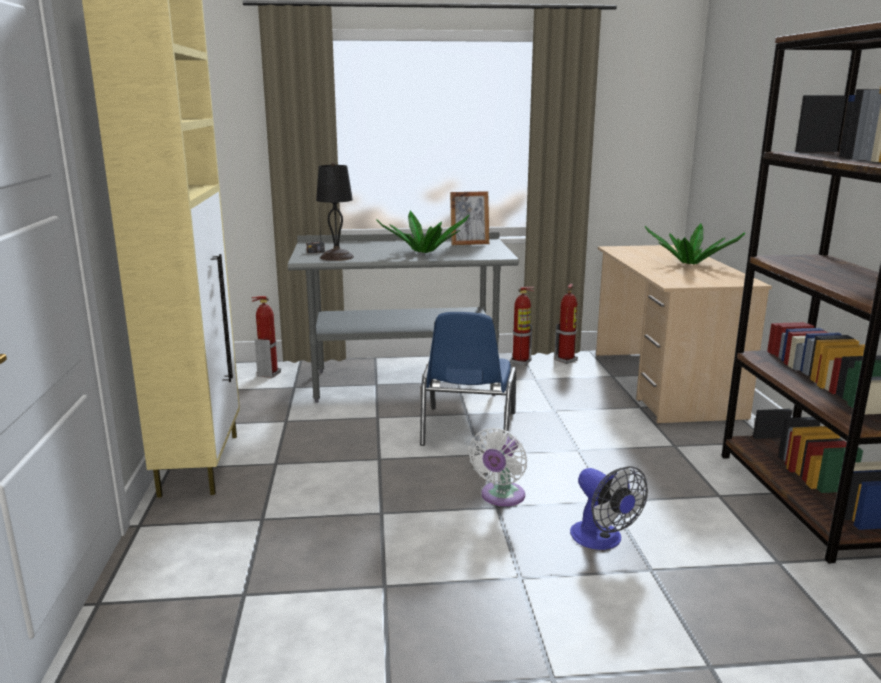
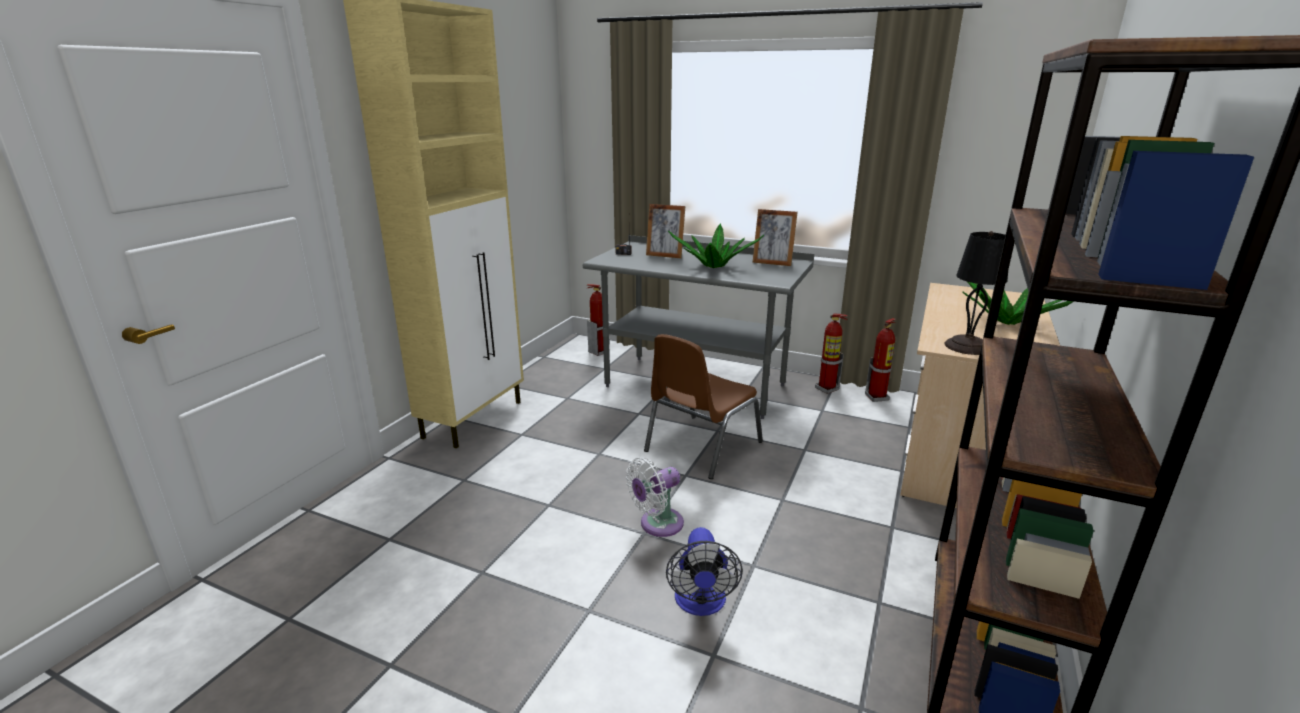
camera: 30 degrees right, 5 degrees up
black table lamp [316,162,354,261] -> black table lamp moved to [944,231,1008,355]
blue chair [420,312,516,446] -> brown chair [644,334,763,479]
none -> picture frame [646,204,685,258]

